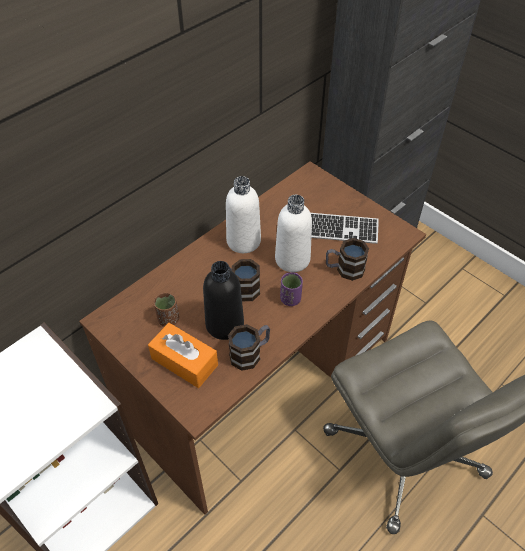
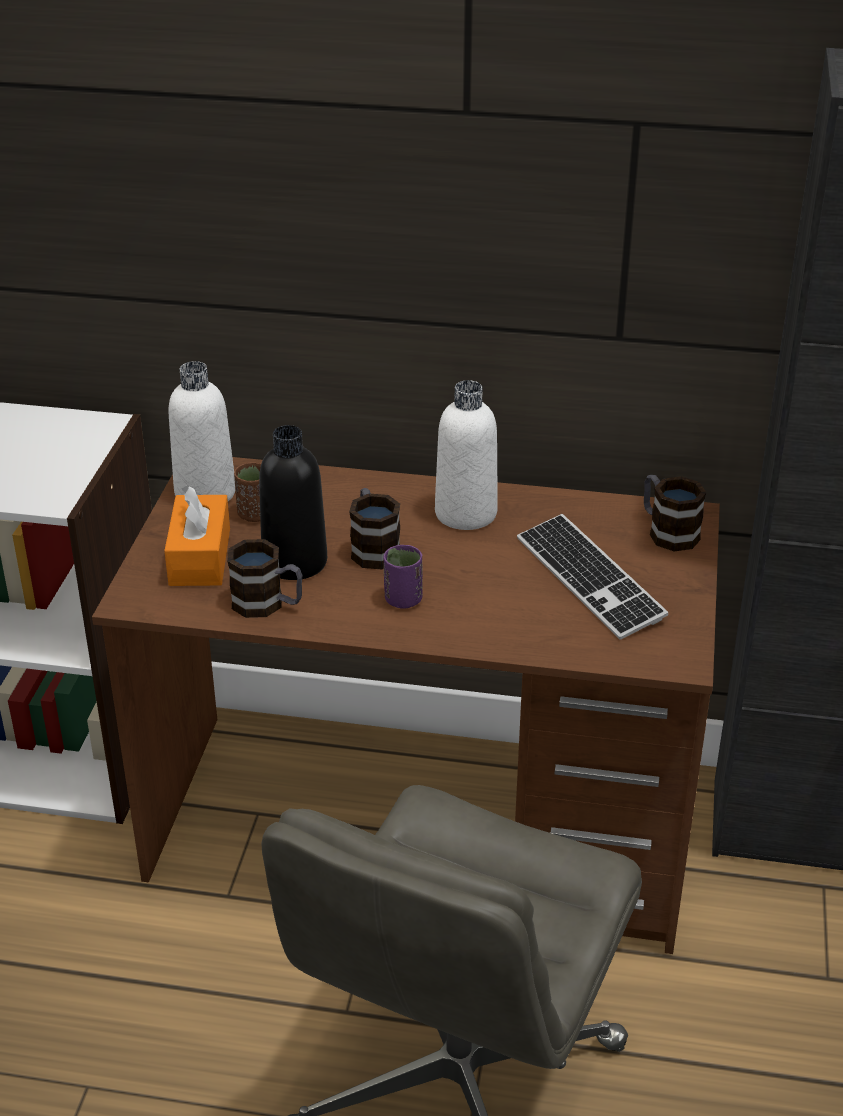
camera: 55 degrees right, 15 degrees down
white bottle [275,195,312,272] -> white bottle moved to [169,361,235,501]
mug [326,238,369,281] -> mug moved to [644,475,706,551]

